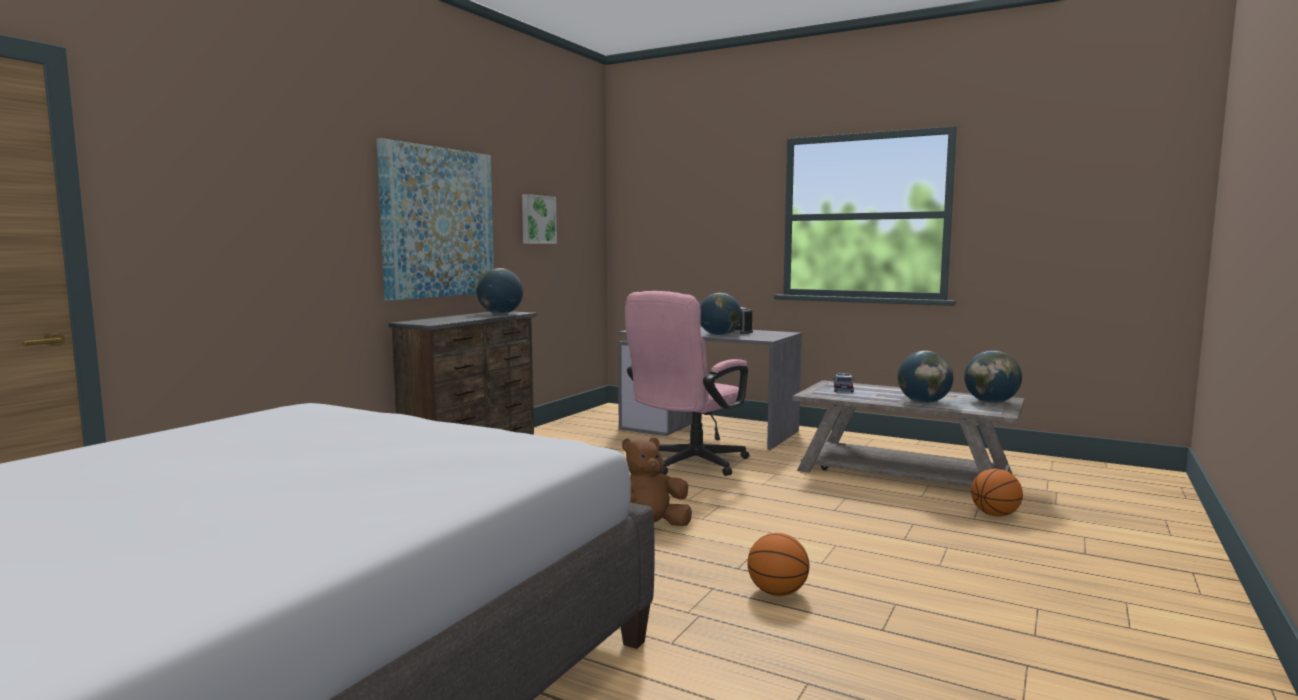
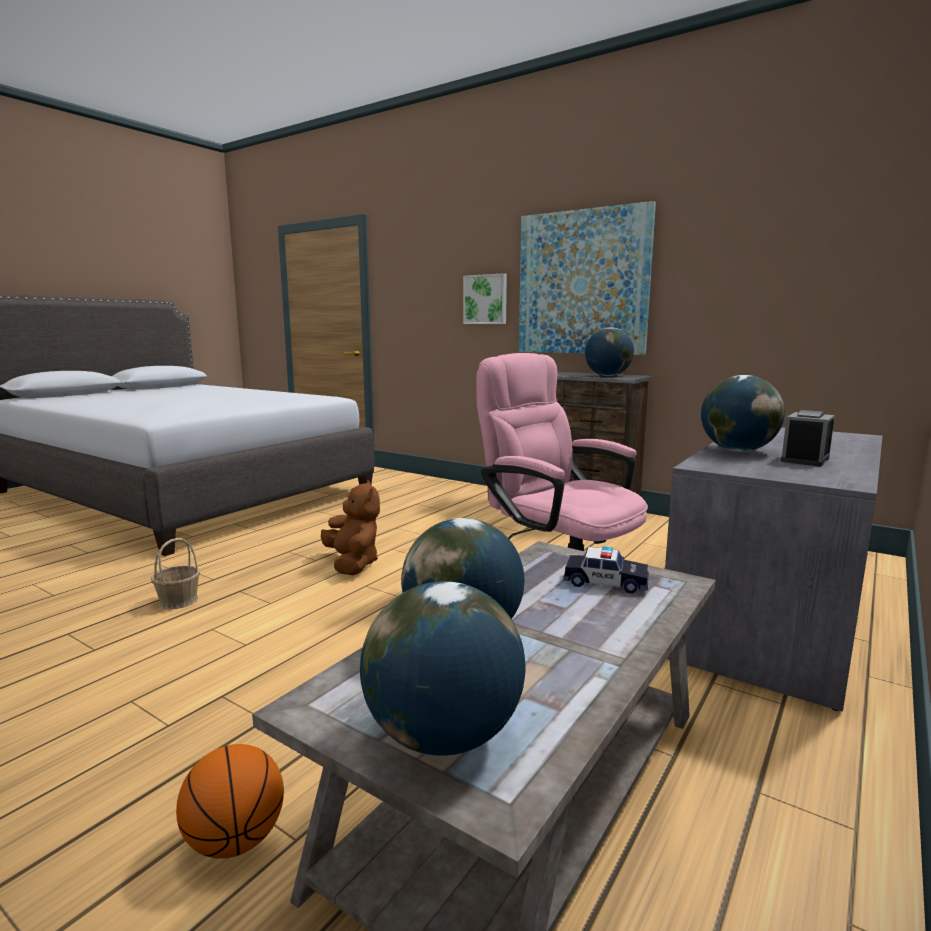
camera: 95 degrees right, 5 degrees up
picture [522,194,557,244] -> picture moved to [463,273,507,324]
basketball [748,533,809,596] -> basket [151,538,200,609]

